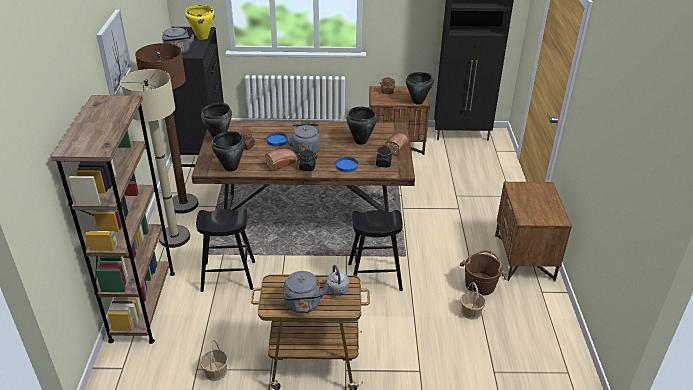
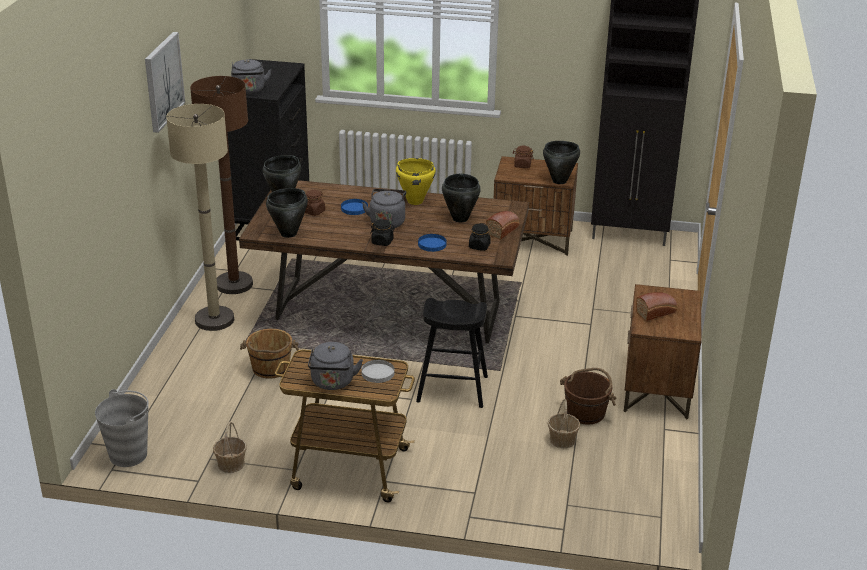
camera: 10 degrees right, 5 degrees down
brown bookcase [51,95,175,344] -> none
yellow cooking pot [185,5,215,40] -> yellow cooking pot moved to [396,158,436,205]
black stool [196,209,255,292] -> brown bucket [240,329,299,379]
bread [265,149,297,171] -> bread moved to [636,292,677,321]
grey kettle [326,265,349,295] -> white plate [361,360,394,383]
none -> grey bucket [95,389,149,467]

